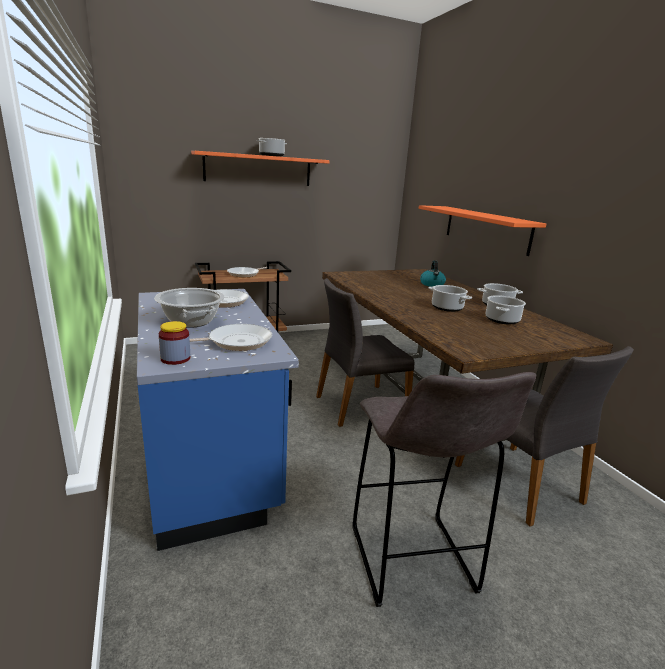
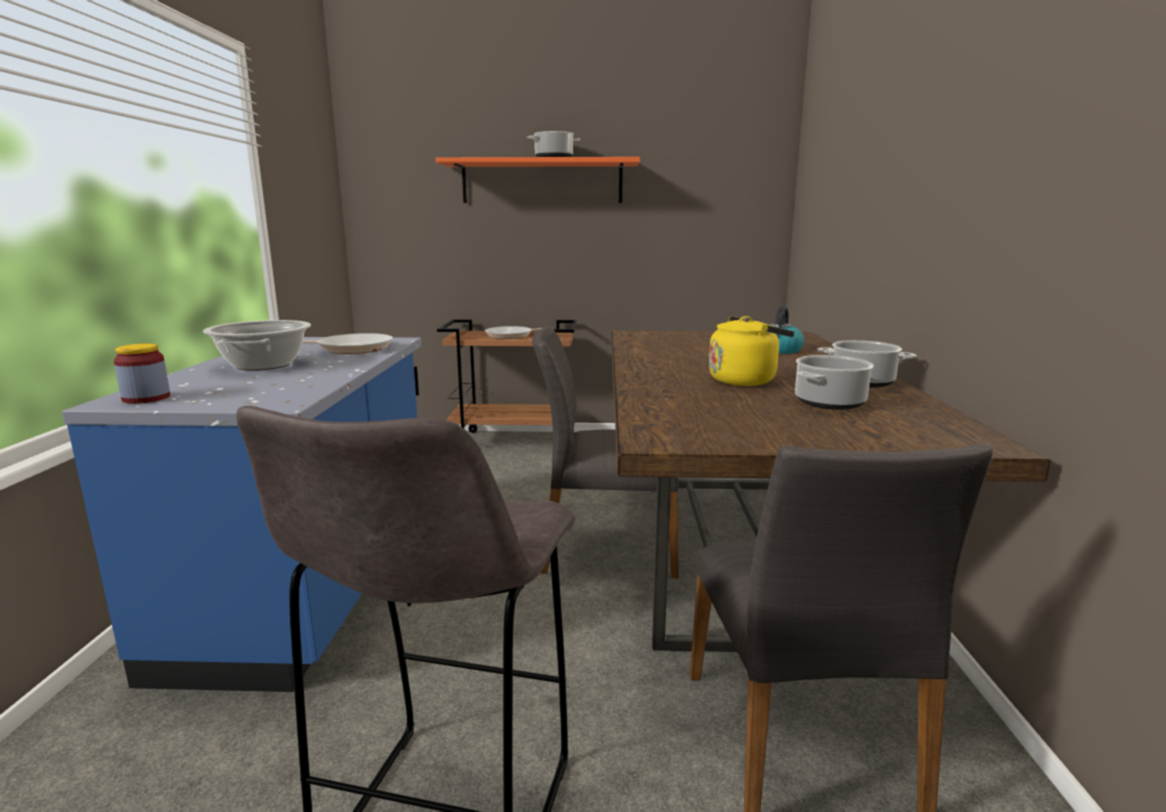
camera: 25 degrees right, 5 degrees down
frying pan [190,324,272,351] -> none
orange shelf [419,205,546,256] -> none
cooking pot [429,285,472,312] -> yellow kettle [709,316,795,386]

